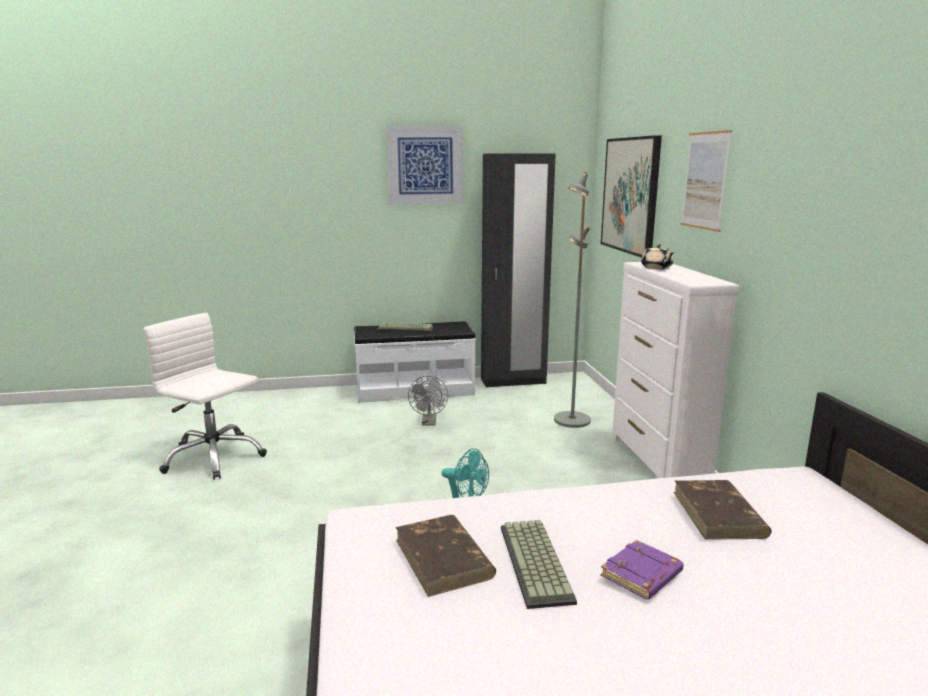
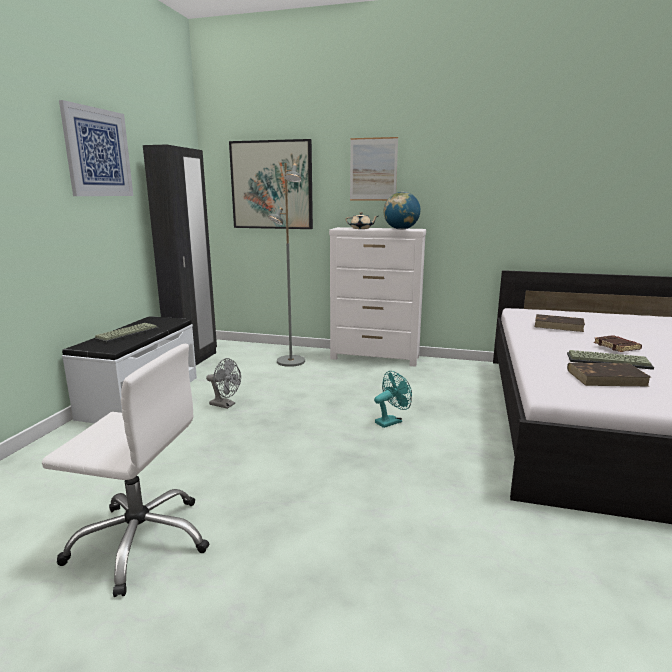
camera: 65 degrees left, 0 degrees up
white office chair [144,313,267,480] -> white office chair turned 135 degrees counterclockwise [42,344,209,597]
purple book [600,540,684,600] -> brown book [594,335,642,352]
none -> globe [384,192,420,230]

